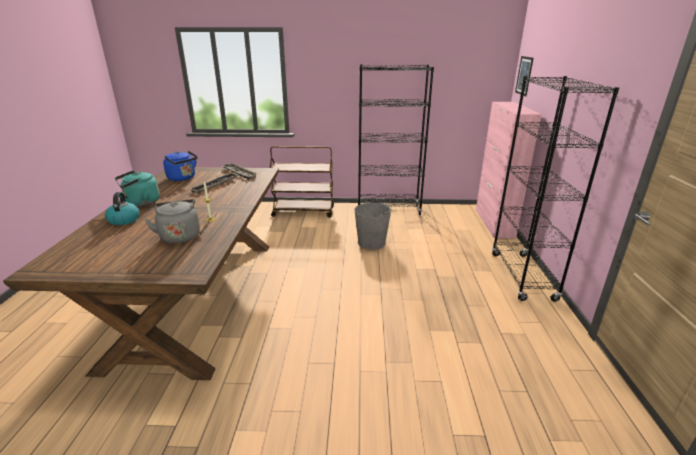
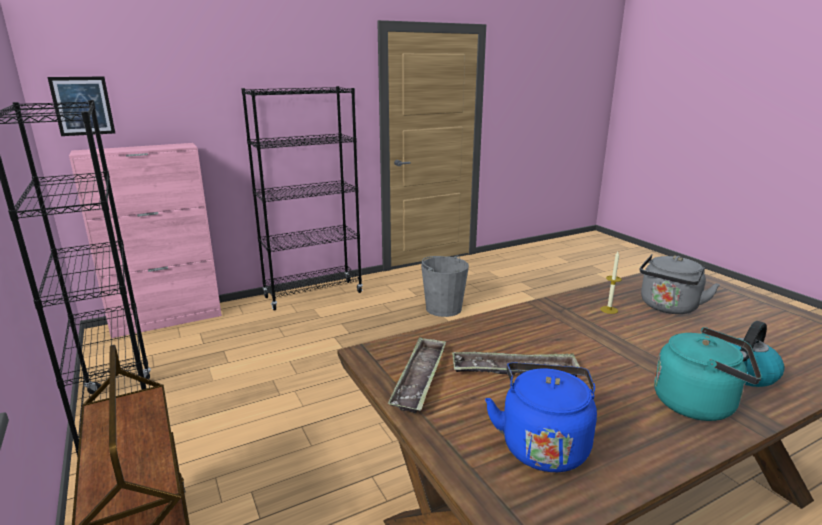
camera: 120 degrees left, 5 degrees down
grey bucket [354,201,392,250] -> grey bucket moved to [421,256,469,317]

